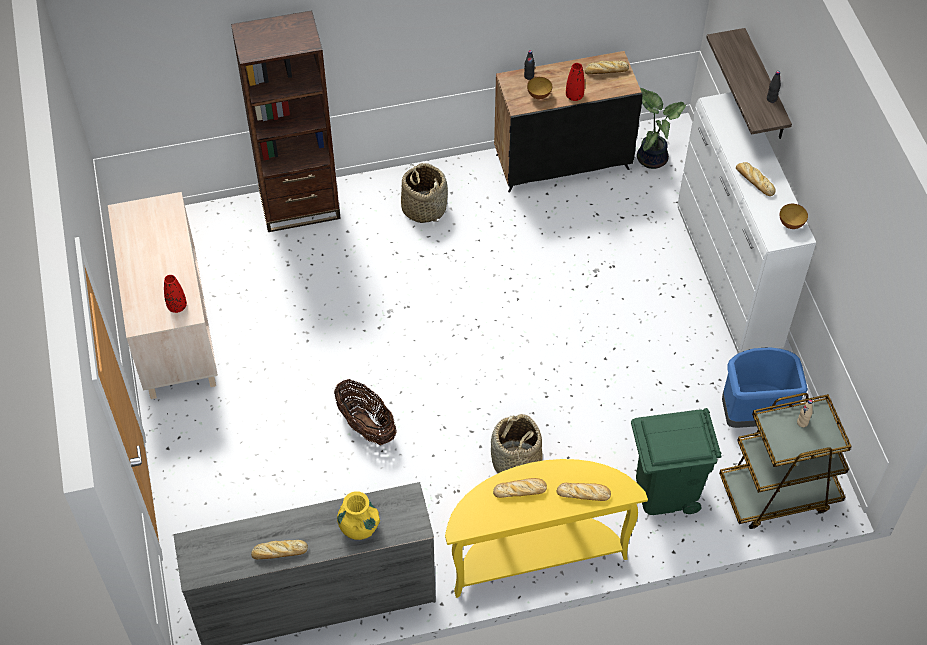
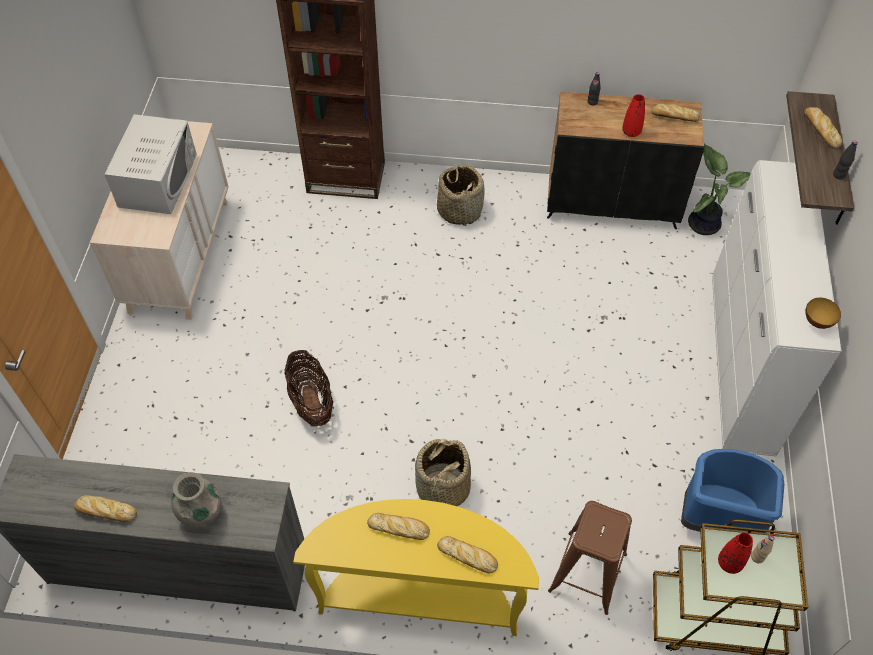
camera: 20 degrees right, 0 degrees up
red vase [164,275,187,313] -> red vase moved to [718,533,753,574]
yellow vase [337,491,380,540] -> grey vase [171,472,221,528]
bowl [527,77,552,99] -> none
green trash can [631,408,721,515] -> brown stool [548,501,632,615]
bread [736,162,776,196] -> bread moved to [804,107,842,149]
none -> white microwave [104,114,197,214]

